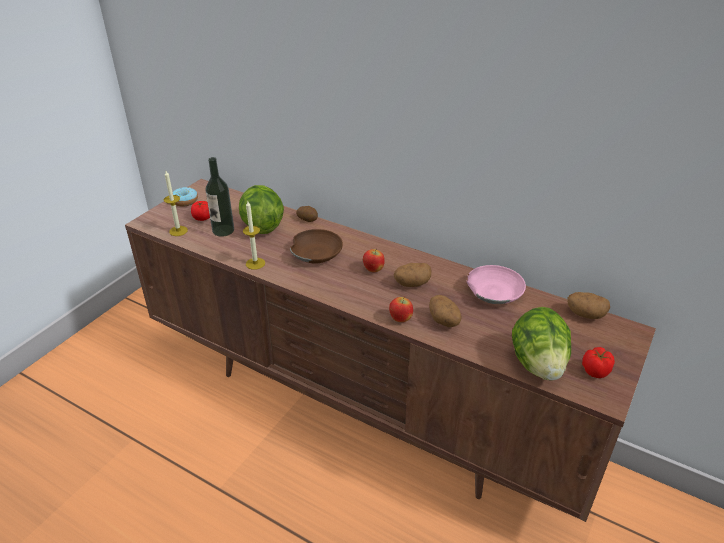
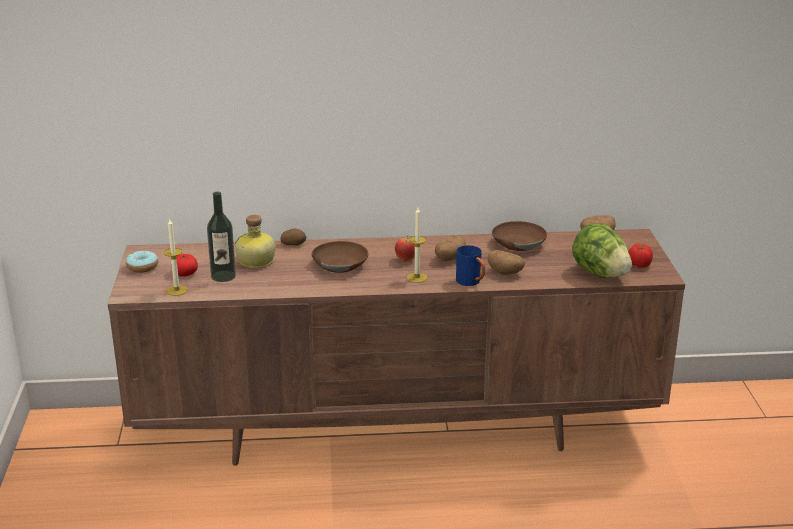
camera: 35 degrees left, 10 degrees down
lettuce [239,185,284,234] -> bottle [235,215,276,268]
candle [243,201,265,270] -> candle moved to [407,207,428,283]
apple [389,296,413,322] -> blue mug [456,245,485,286]
pink bowl [466,265,526,304] -> brown bowl [492,221,547,251]

